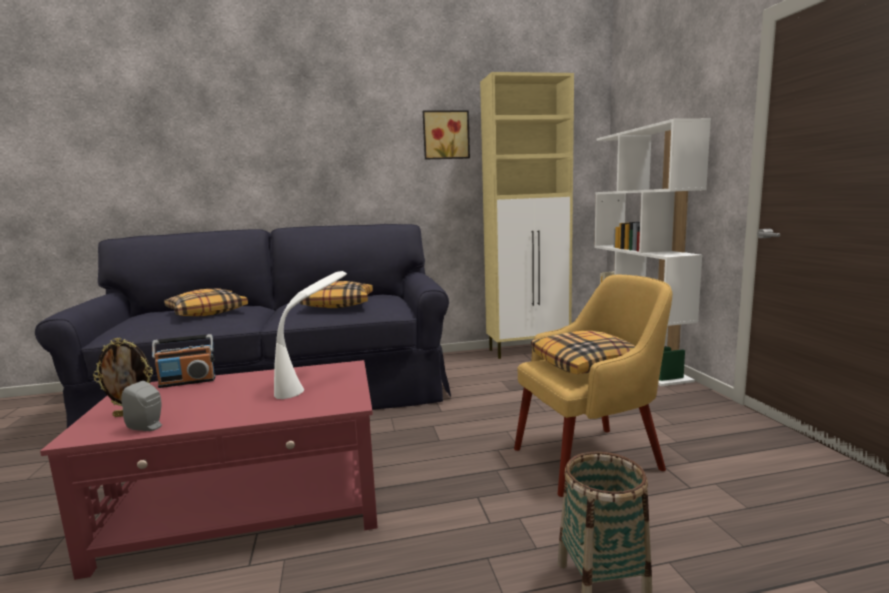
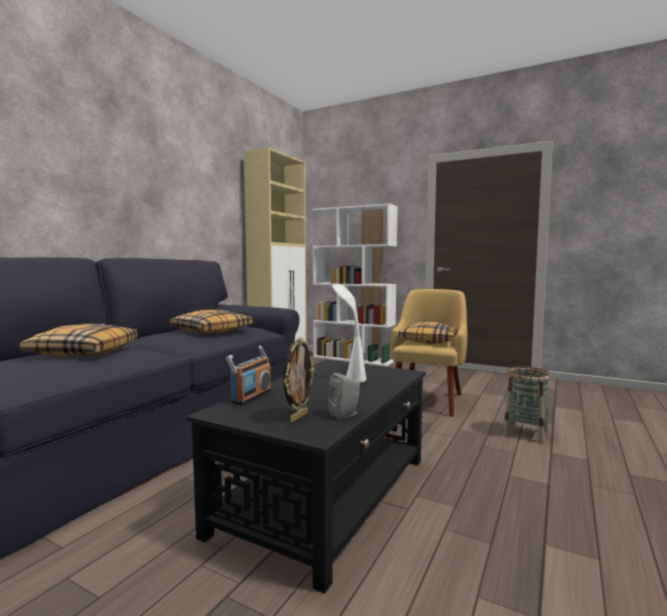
camera: 50 degrees left, 5 degrees down
red coffee table [40,360,378,580] -> black coffee table [187,360,426,593]
picture [423,110,470,159] -> none

